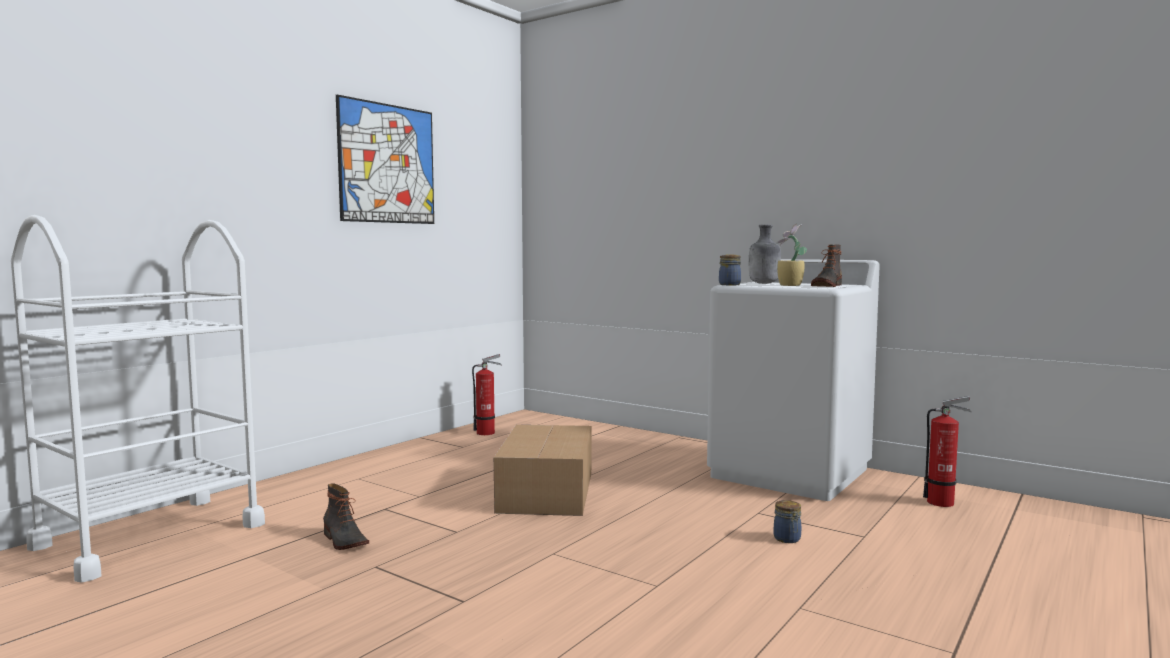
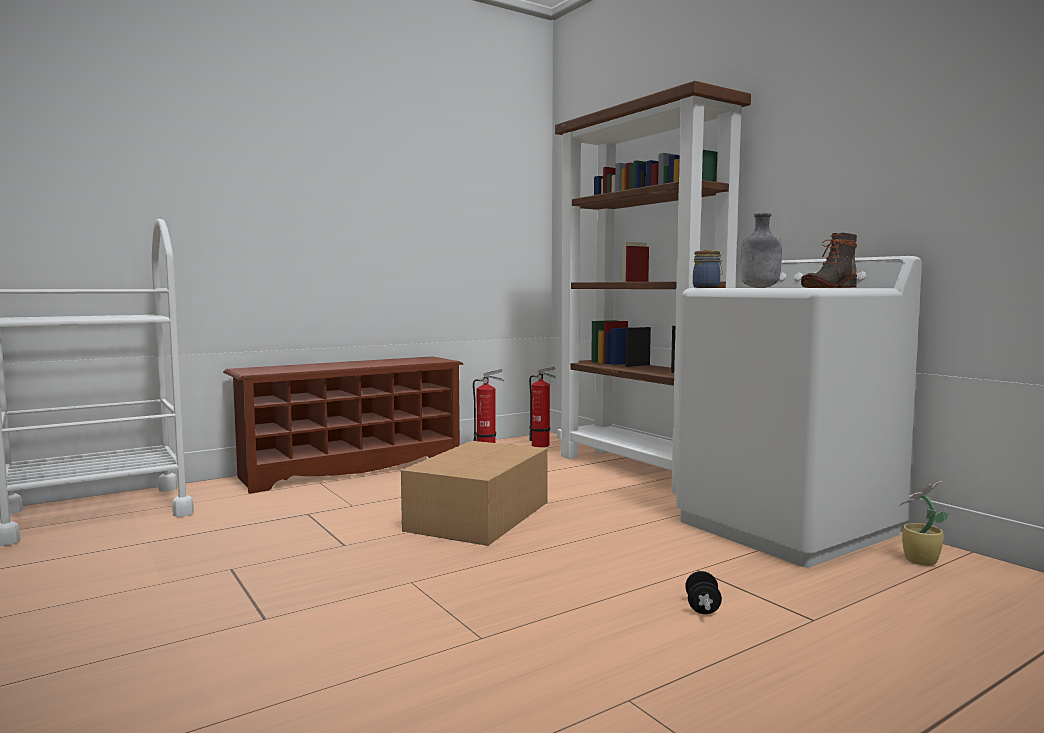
camera: 20 degrees right, 0 degrees up
boot [323,483,369,550] -> none
picture [336,95,434,224] -> none
jar [774,500,801,543] -> black dumbbell [685,571,722,614]
potted plant [775,223,807,286] -> potted plant moved to [900,481,949,565]
fire extinguisher [923,396,972,507] -> fire extinguisher moved to [529,367,556,447]
none -> brown shoe rack [223,356,464,494]
none -> brown bookcase [555,81,751,494]

